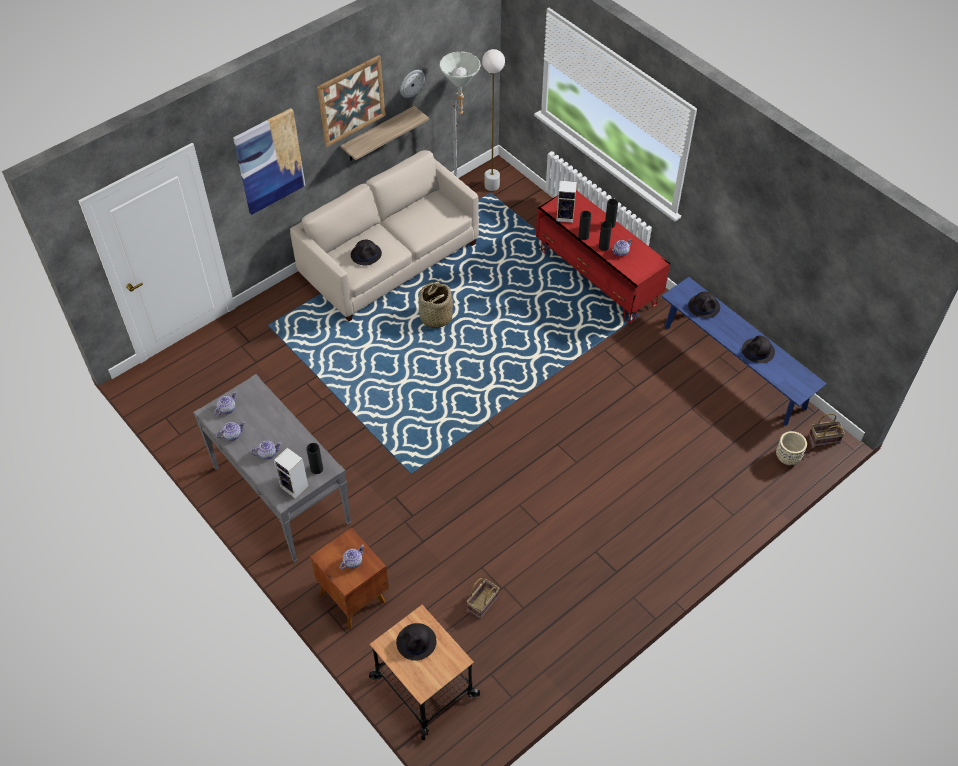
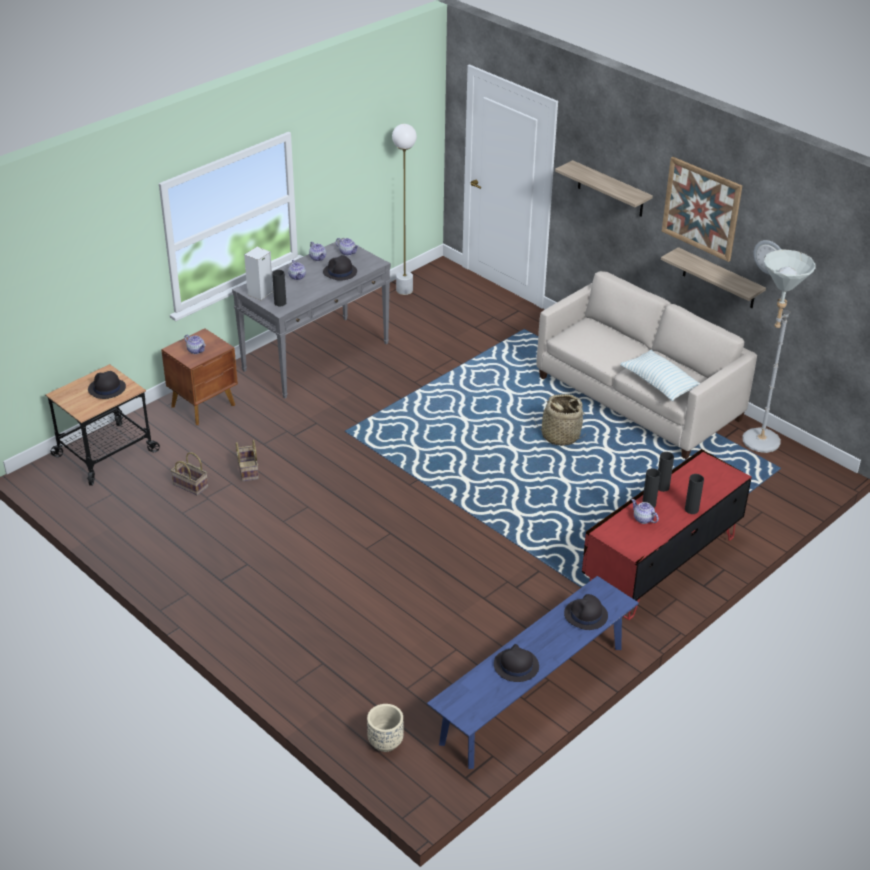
camera: 85 degrees right, 15 degrees down
picture [233,108,305,215] -> shelf [555,160,653,217]
black hat [351,240,382,265] -> black hat moved to [323,255,357,281]
white floor lamp [482,49,505,191] -> white floor lamp moved to [392,124,417,295]
speaker [556,181,577,223] -> none
basket [809,413,845,446] -> basket moved to [236,440,259,482]
none -> pillow [620,350,700,401]

